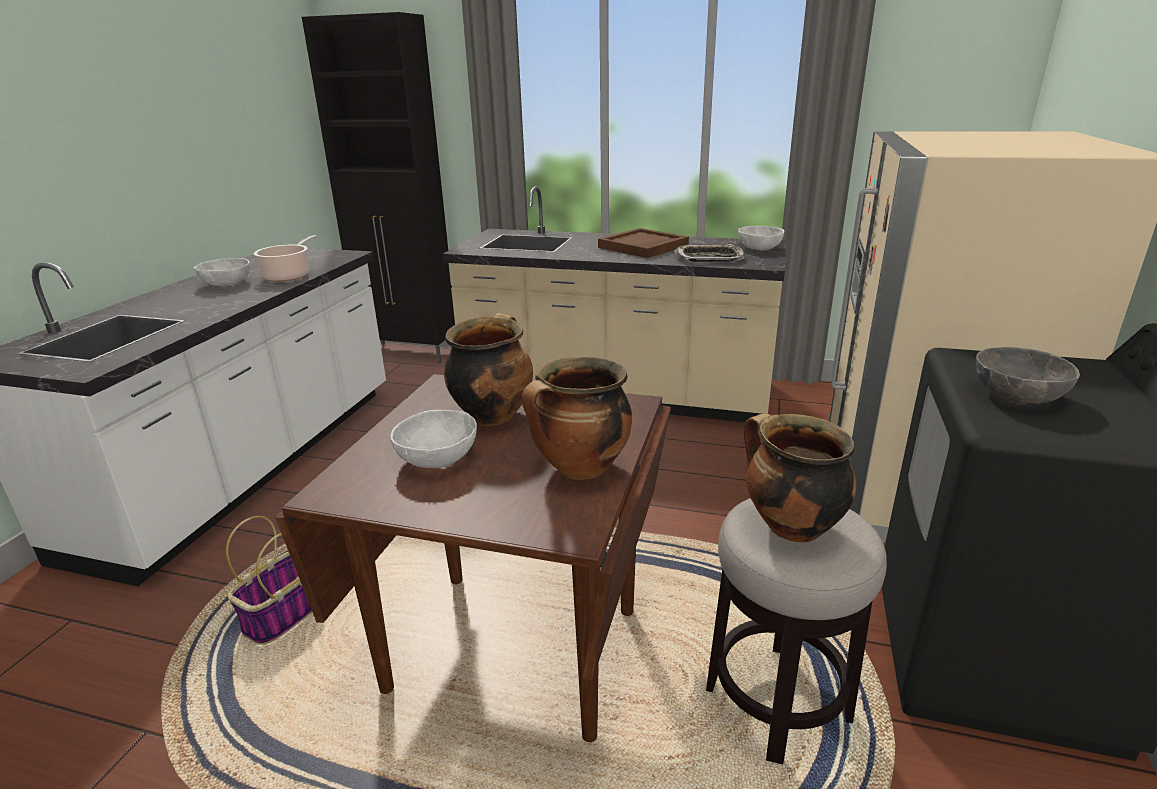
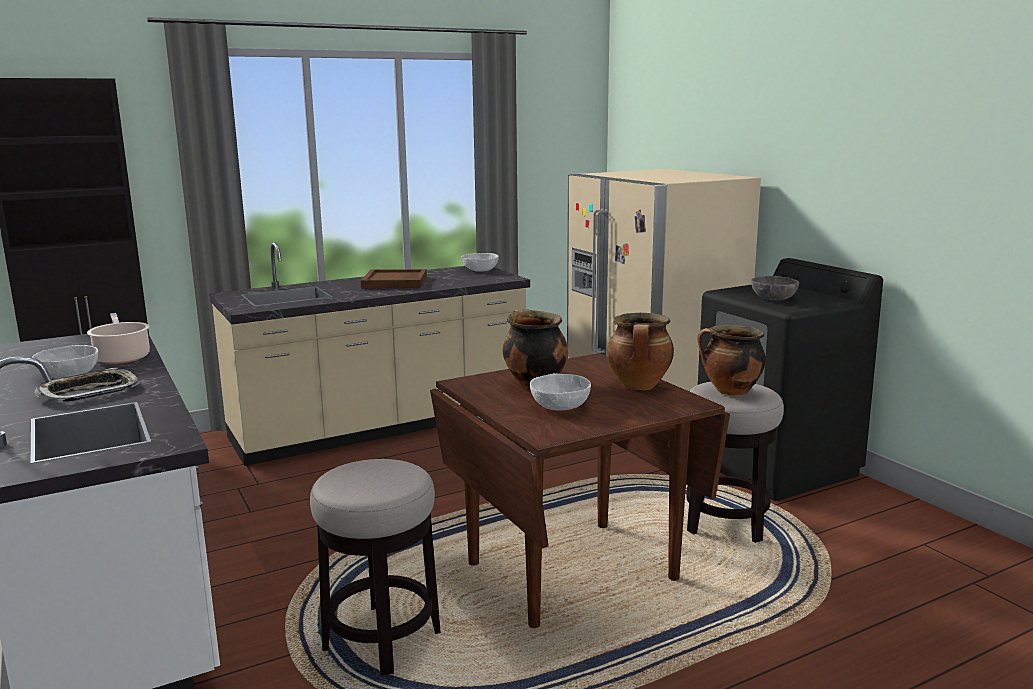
camera: 45 degrees left, 10 degrees down
basket [226,516,312,645] -> stool [310,459,441,676]
tray [674,244,745,262] -> tray moved to [34,368,140,402]

